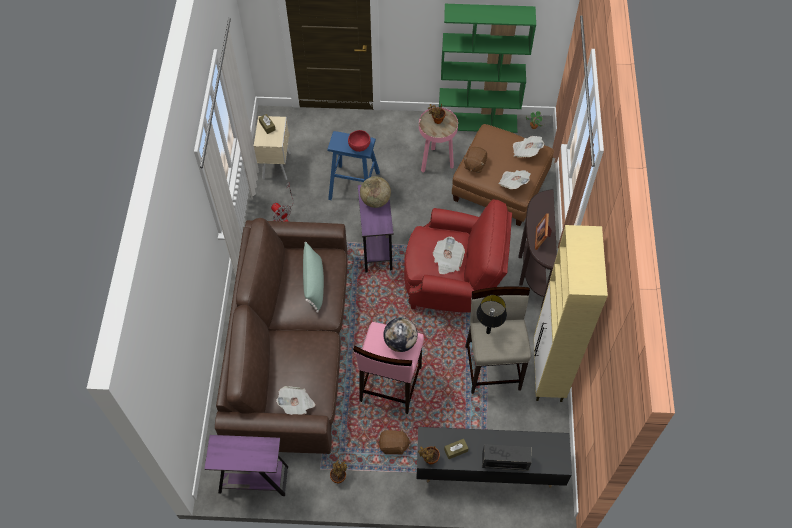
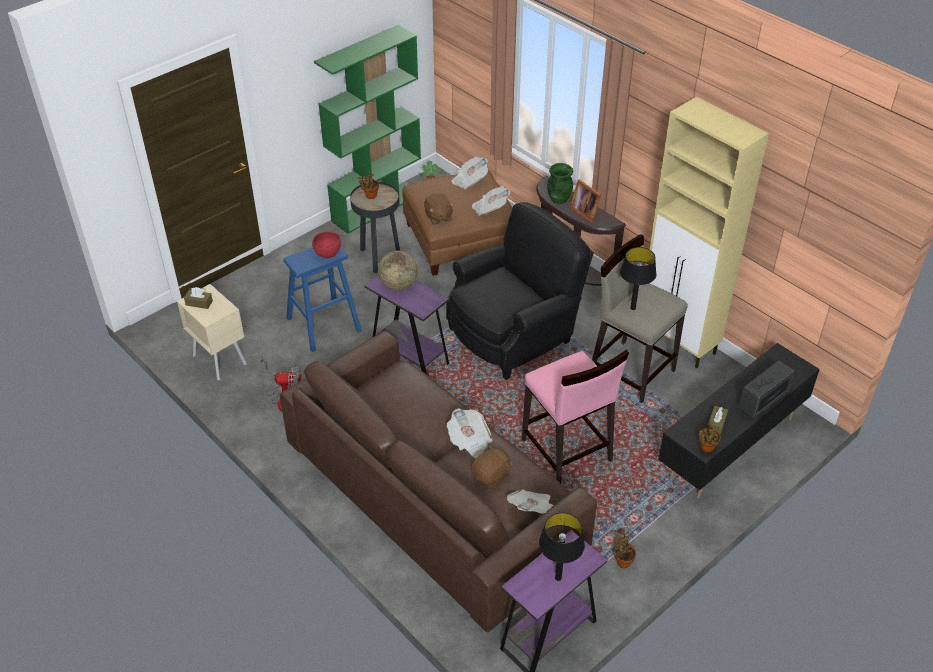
camera: 45 degrees left, 15 degrees down
green pillow [303,242,324,313] -> none
brown plush toy [378,429,411,454] -> brown plush toy moved to [471,445,512,488]
globe [384,318,418,352] -> none
red armchair [404,199,512,313] -> black armchair [446,202,594,380]
pink side table [419,107,458,173] -> black side table [350,182,400,273]
newspaper [433,237,465,274] -> newspaper moved to [447,408,493,458]
none -> black table lamp [539,513,585,581]
none -> green vase [547,163,573,204]

